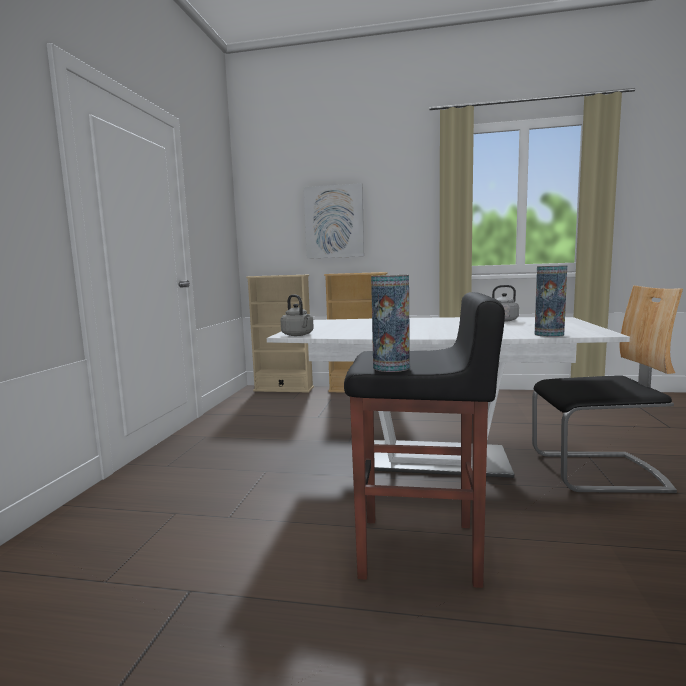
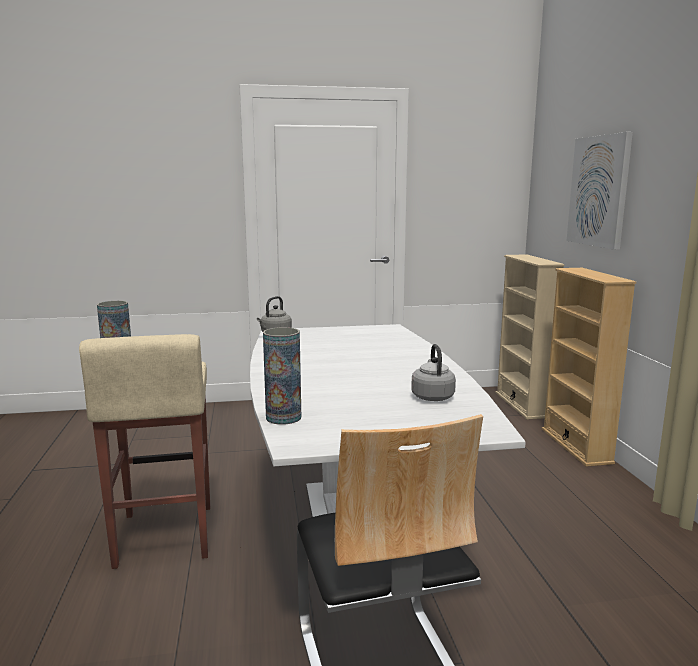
camera: 70 degrees right, 5 degrees up
black stool [344,292,505,588] -> beige stool [79,334,210,569]

